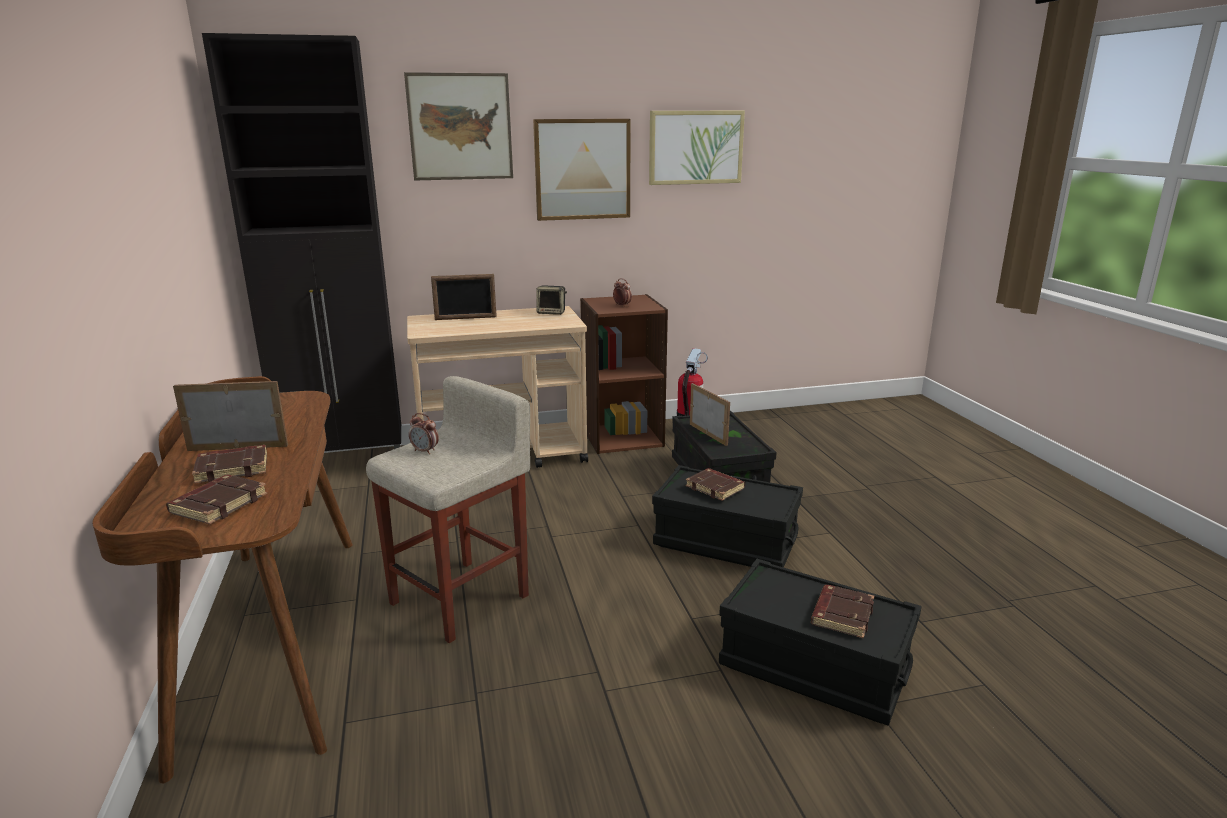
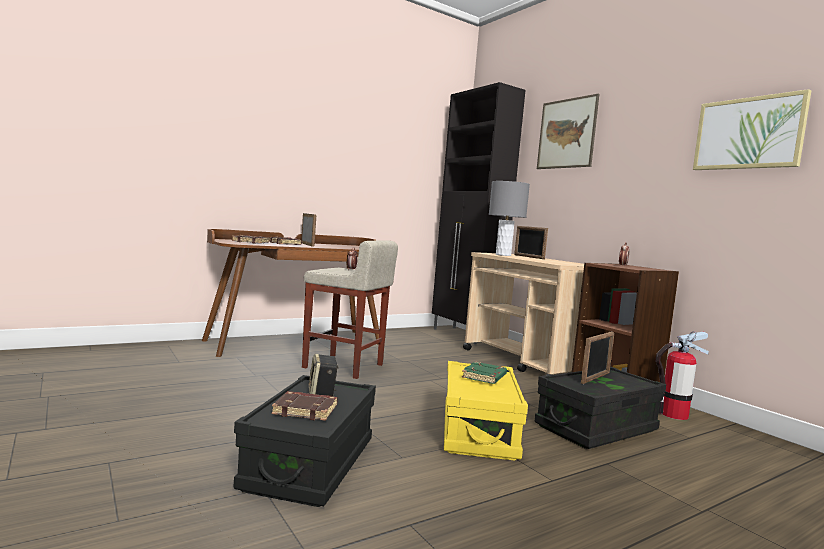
camera: 70 degrees right, 15 degrees down
picture [533,119,631,221] -> none
speaker [536,285,567,315] -> speaker moved to [309,354,339,397]
black storage box [652,465,803,567] -> yellow storage box [444,361,528,461]
brown book [685,468,745,501] -> green book [462,362,507,384]
none -> grey table lamp [489,181,530,256]

